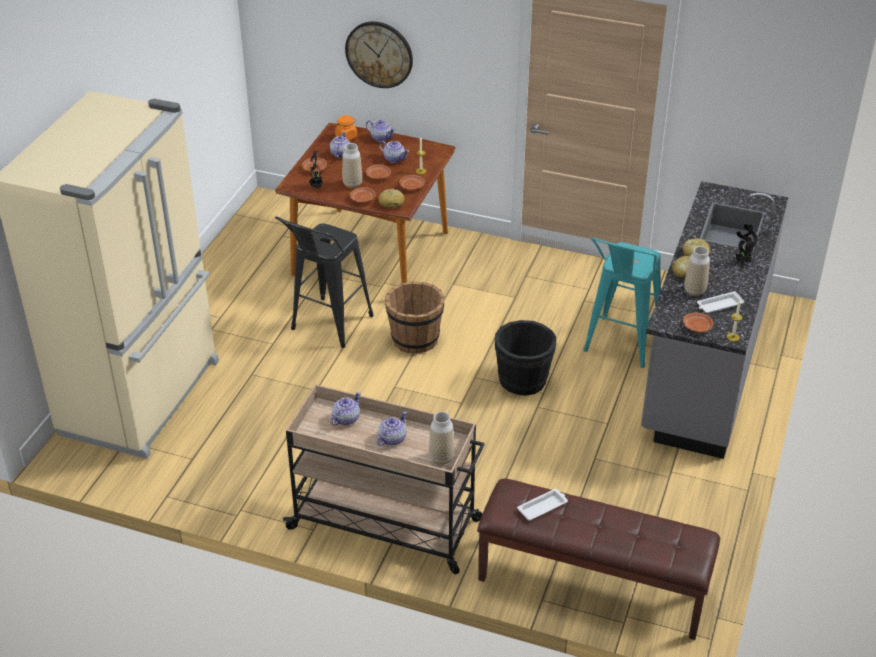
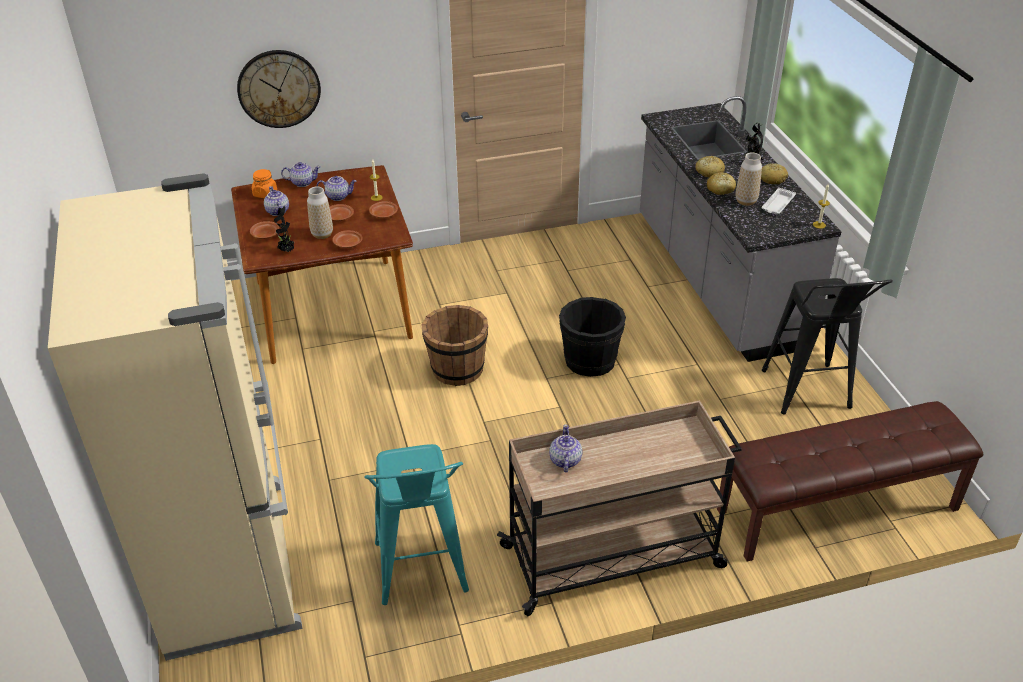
camera: 35 degrees left, 0 degrees up
black stool [275,216,374,348] -> black stool moved to [762,278,893,415]
teapot [377,411,407,446] -> none
bread [378,189,405,209] -> bread moved to [761,163,788,184]
vase [429,412,454,465] -> none
white tray [517,489,568,521] -> none
turquoise stool [583,238,661,368] -> turquoise stool moved to [365,444,469,605]
brown plate [683,312,713,332] -> none

